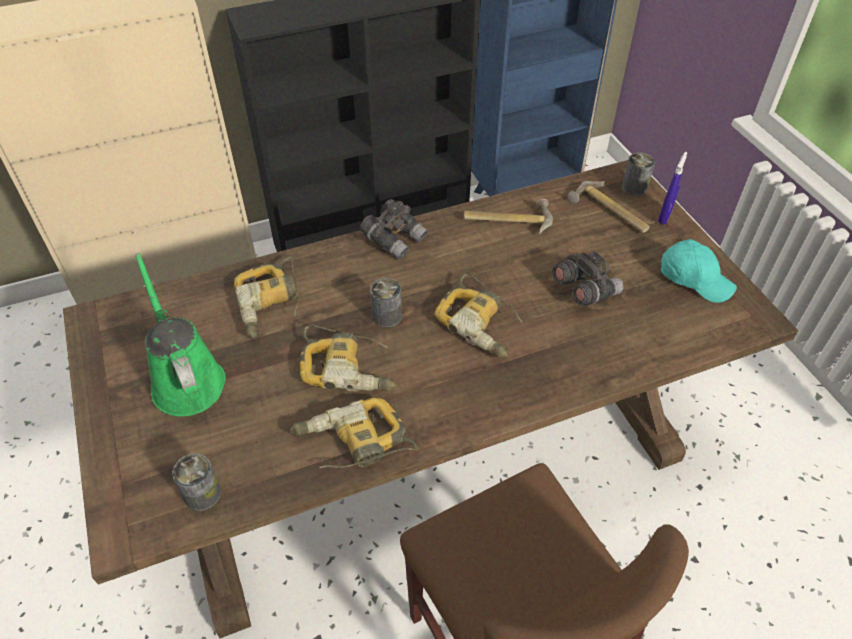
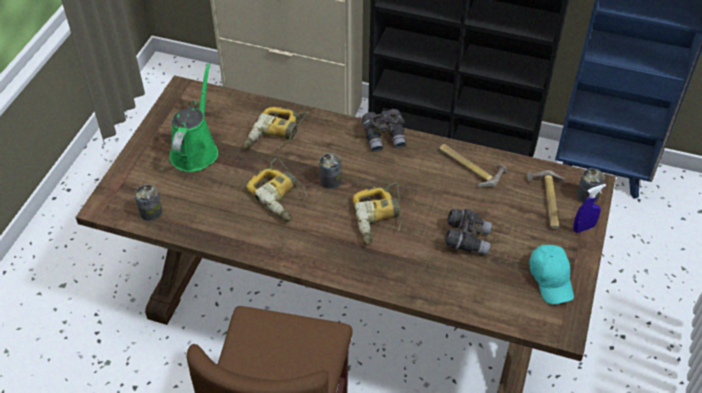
camera: 40 degrees right, 0 degrees up
power drill [289,398,419,468] -> none

